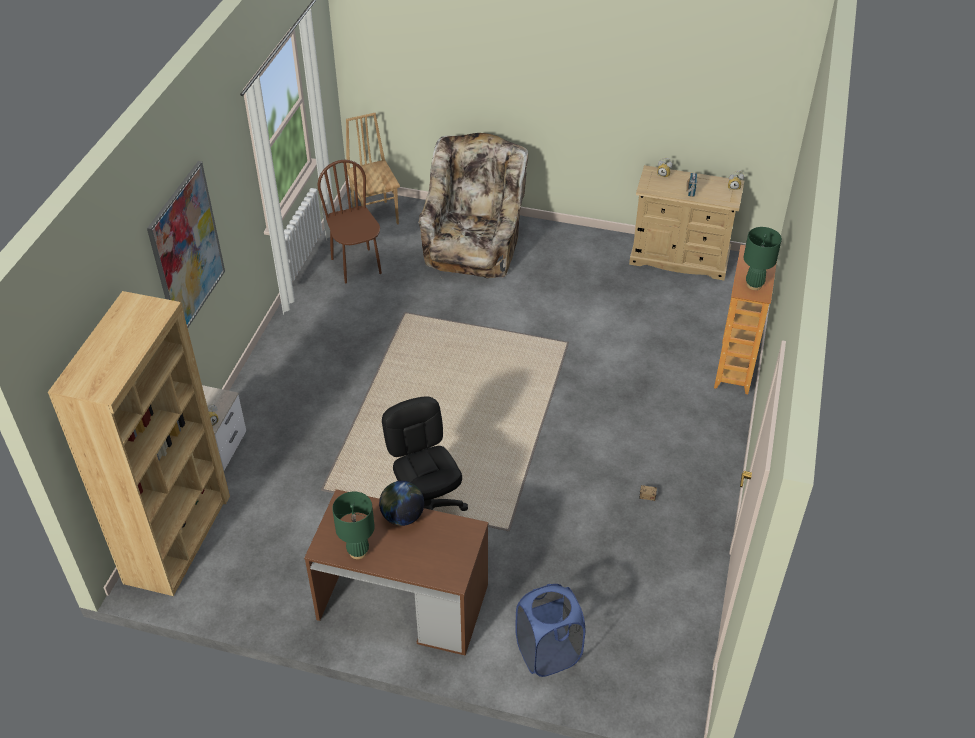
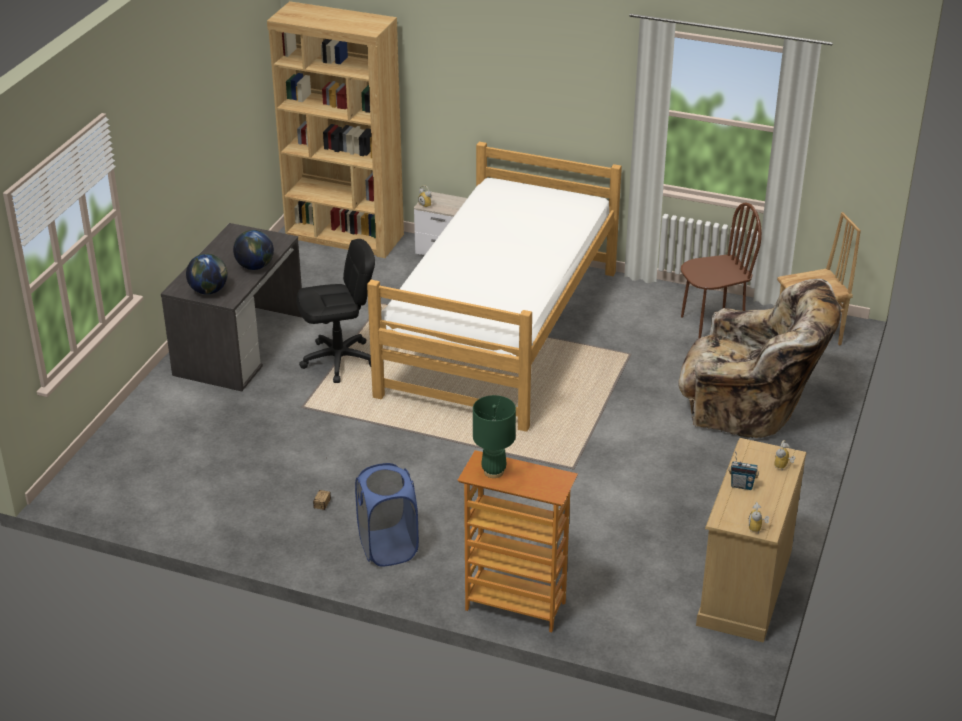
camera: 95 degrees right, 10 degrees down
picture [147,161,225,328] -> none
brown desk [304,489,488,655] -> grey desk [161,223,303,391]
green table lamp [332,492,375,559] -> none
blue laundry basket [515,584,585,677] -> blue laundry basket moved to [355,463,419,567]
none -> globe [186,254,228,294]
none -> bed [367,142,622,432]

